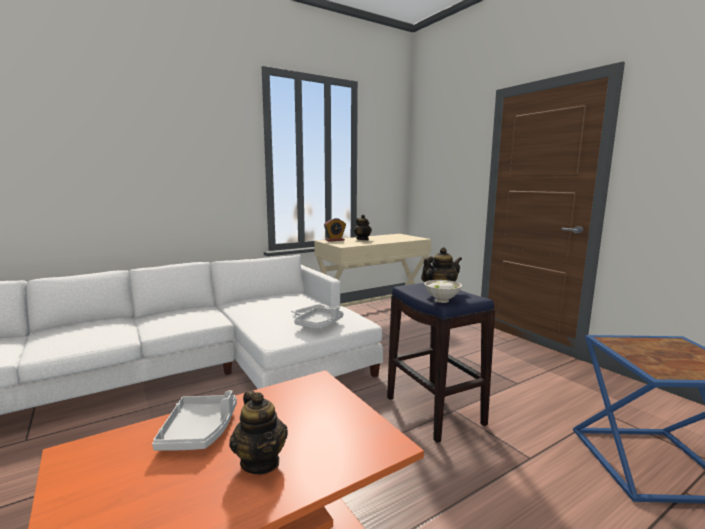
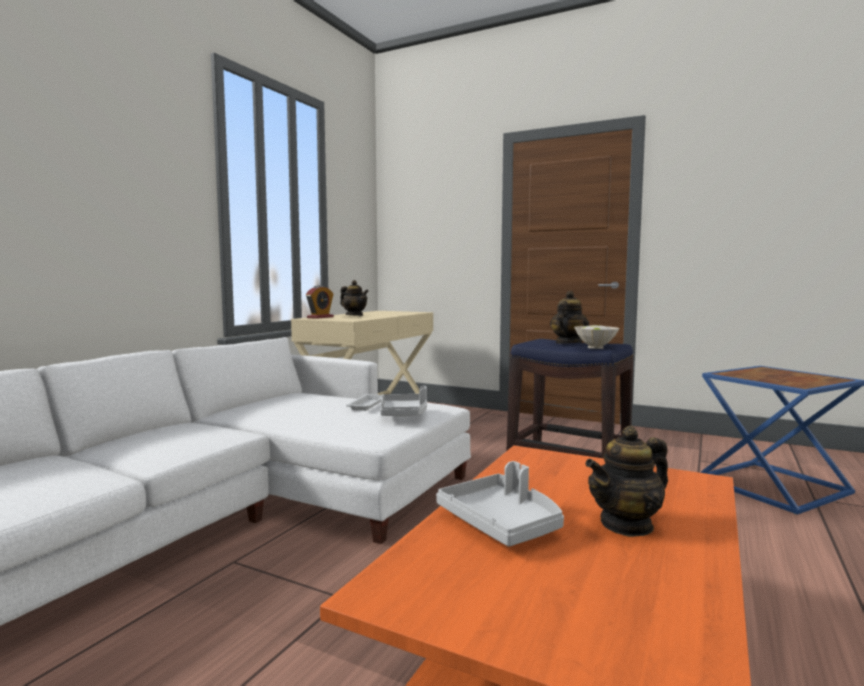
camera: 30 degrees left, 5 degrees down
teapot [229,391,288,474] -> teapot turned 120 degrees clockwise [585,426,668,537]

